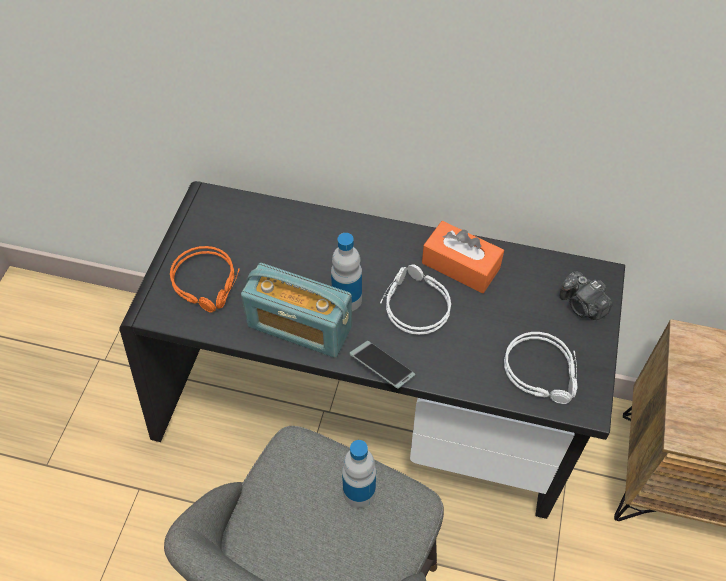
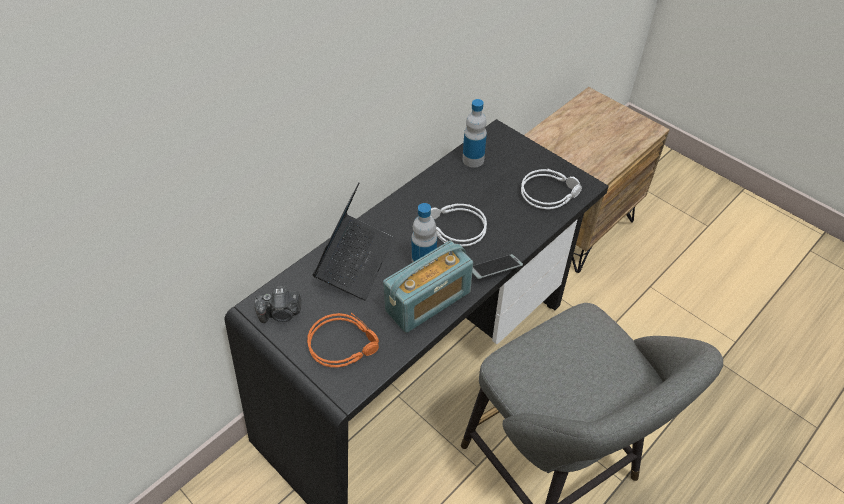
camera: 60 degrees left, 5 degrees down
bottle [342,440,376,508] -> bottle moved to [463,99,487,168]
orange tissue box [422,221,504,293] -> none
camera [559,271,613,320] -> camera moved to [254,286,301,323]
none -> laptop [312,182,393,300]

